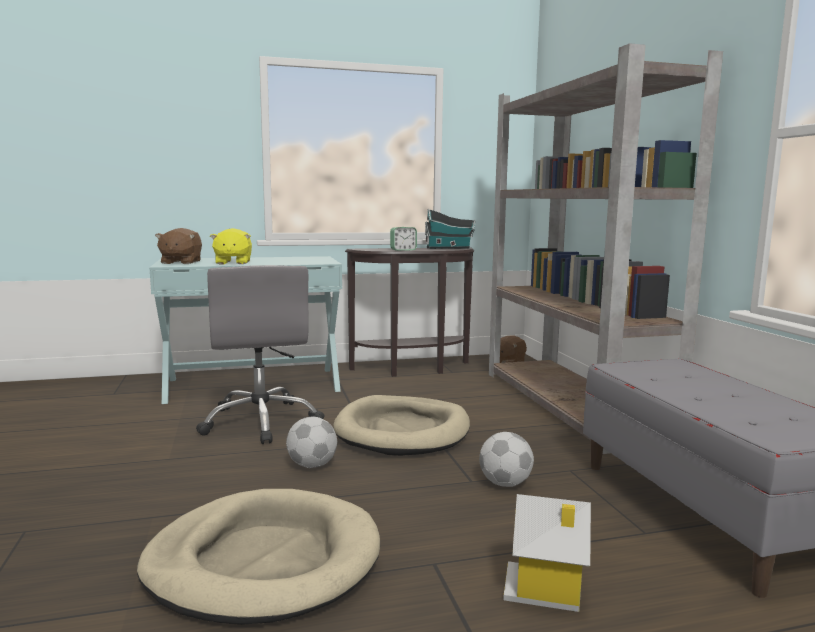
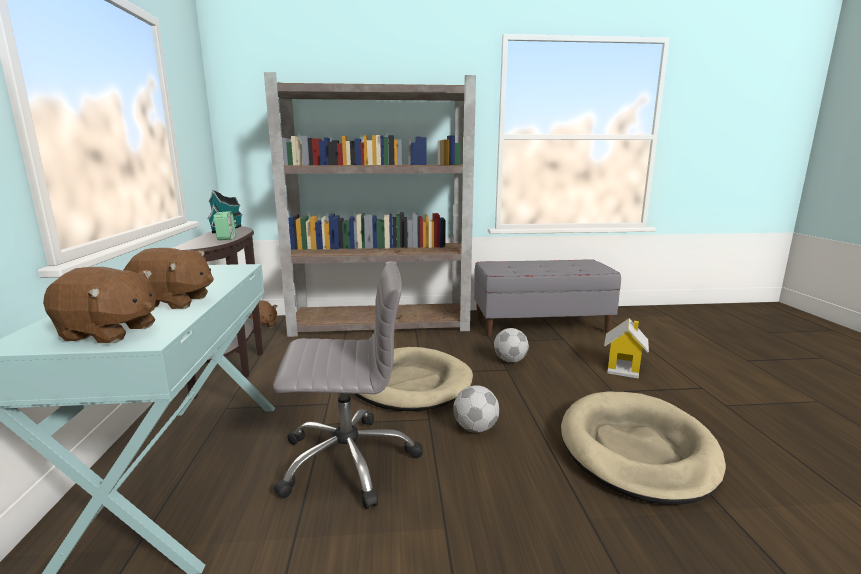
camera: 80 degrees left, 5 degrees up
yellow plush toy [210,228,252,264] -> brown plush toy [123,248,214,309]

